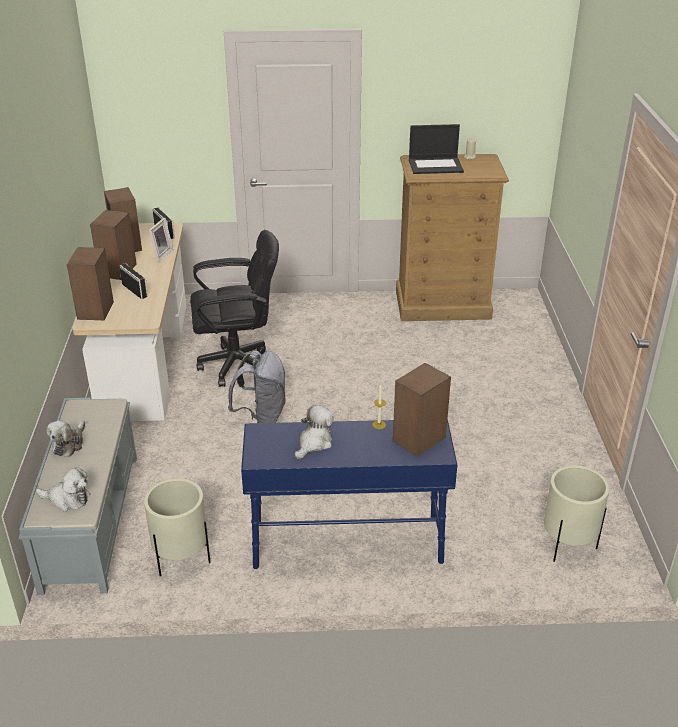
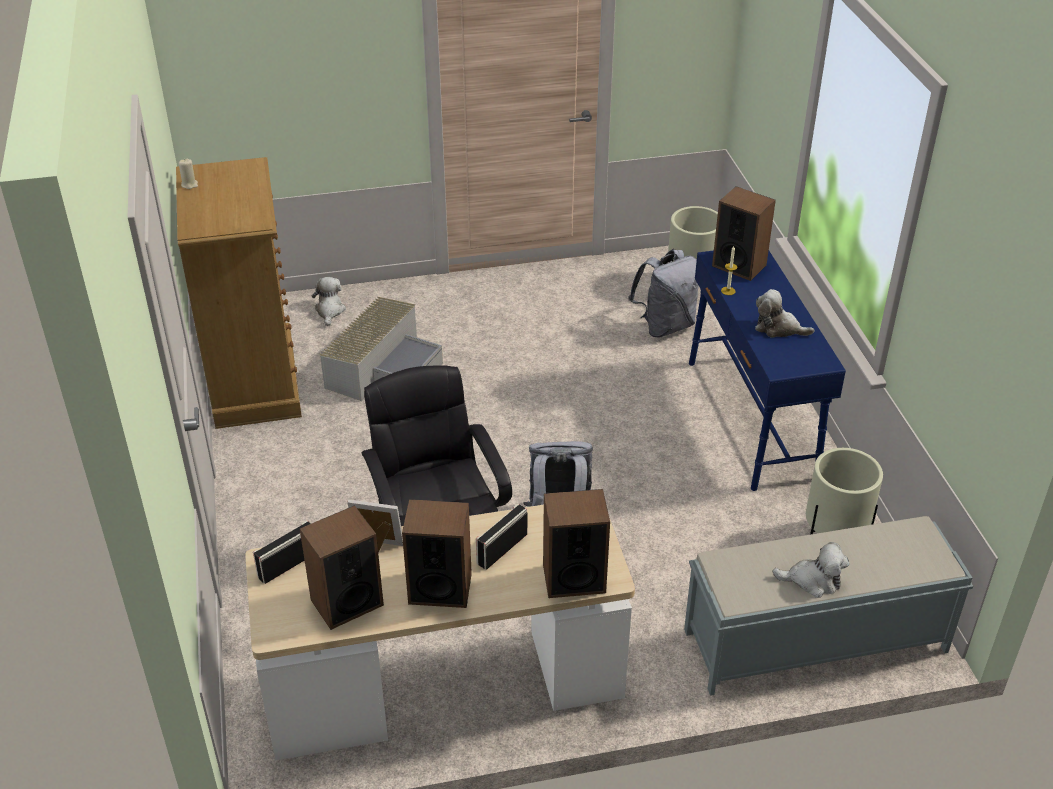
camera: 100 degrees left, 5 degrees up
plush toy [36,467,90,512] -> plush toy moved to [312,277,346,326]
laptop [409,124,464,174] -> none
none -> grey storage box [319,296,443,401]
none -> grey backpack [628,250,698,338]

